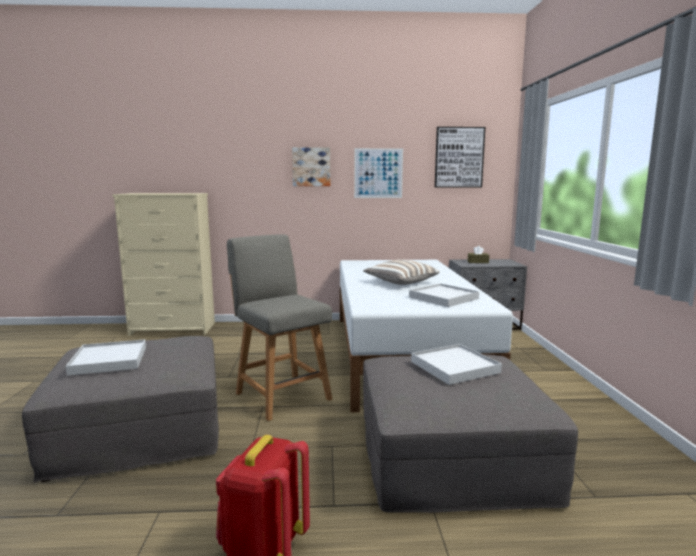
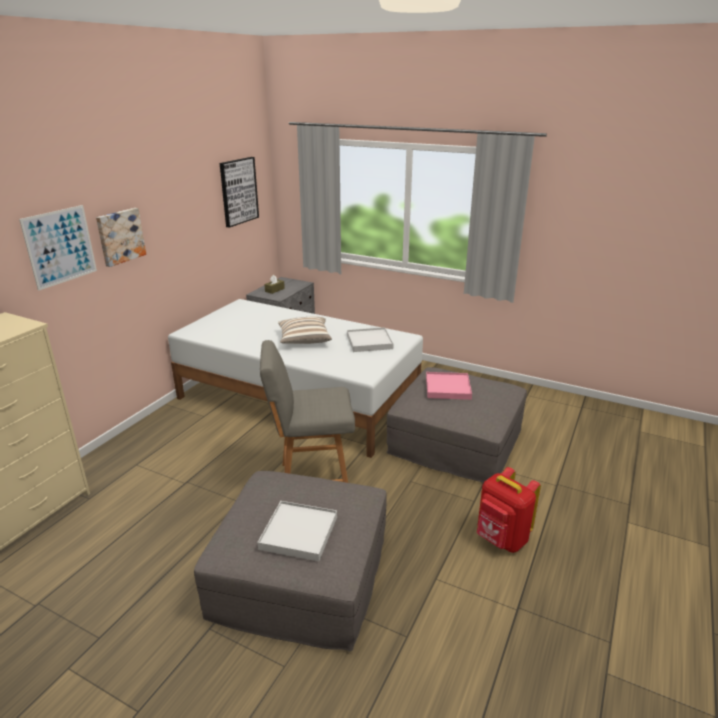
camera: 60 degrees left, 15 degrees up
picture [354,148,403,198] -> picture moved to [19,205,97,291]
white tray [411,344,502,385] -> pink tray [426,372,472,400]

